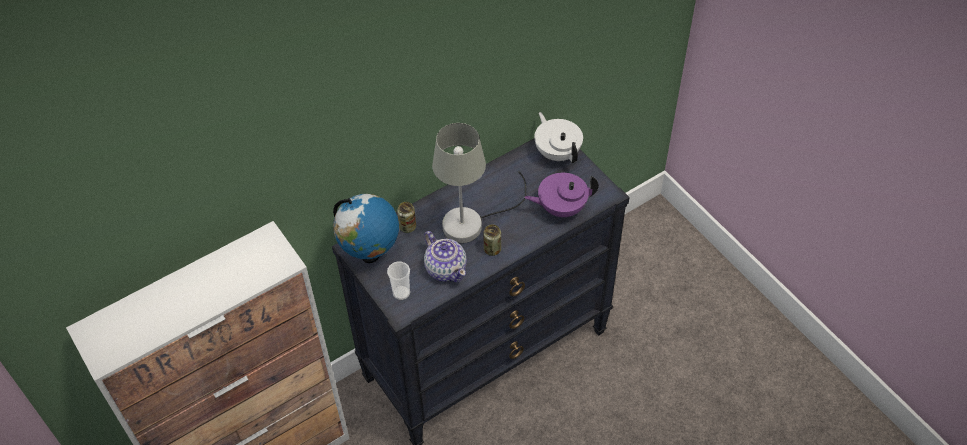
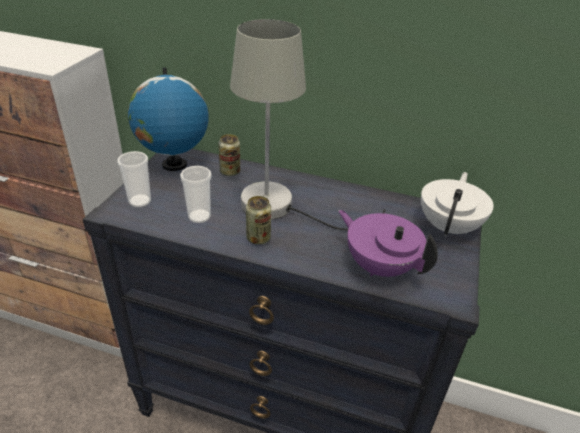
camera: 50 degrees right, 15 degrees down
teapot [424,231,467,282] -> cup [180,166,211,223]

